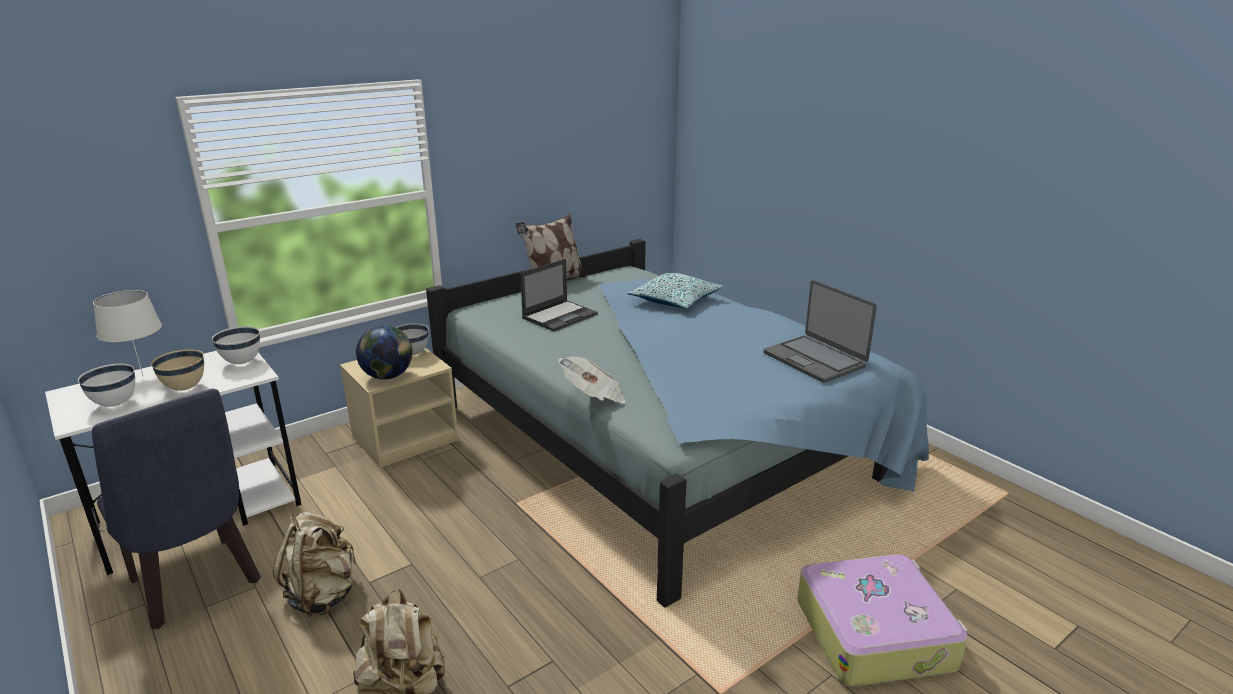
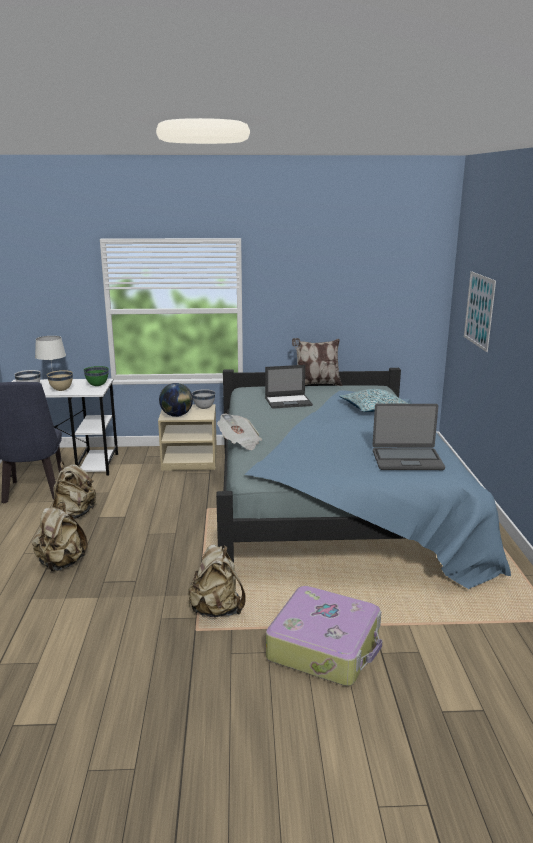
camera: 35 degrees right, 5 degrees down
white bowl [212,326,260,364] -> green bowl [84,366,109,386]
laptop [763,280,877,383] -> laptop turned 90 degrees counterclockwise [373,404,445,470]
none -> beige backpack [188,545,246,617]
none -> picture [464,271,496,352]

